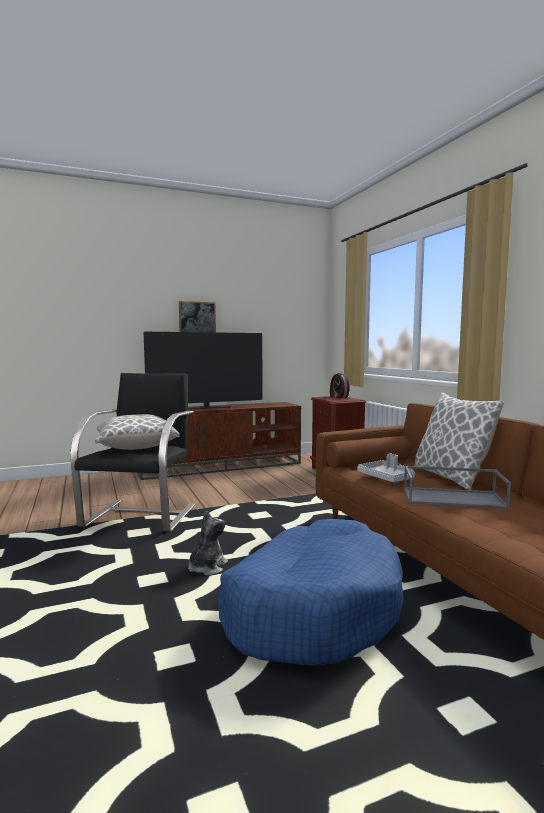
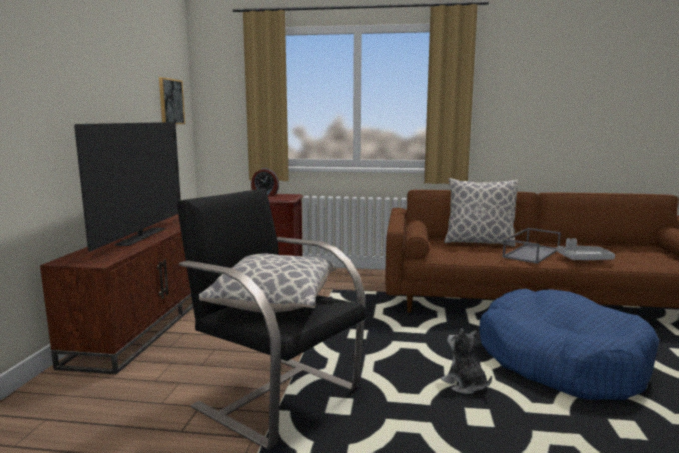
camera: 60 degrees left, 5 degrees up
picture [179,301,216,332] -> picture moved to [159,77,185,124]
grey tray [357,453,415,482] -> grey tray moved to [557,238,615,260]

